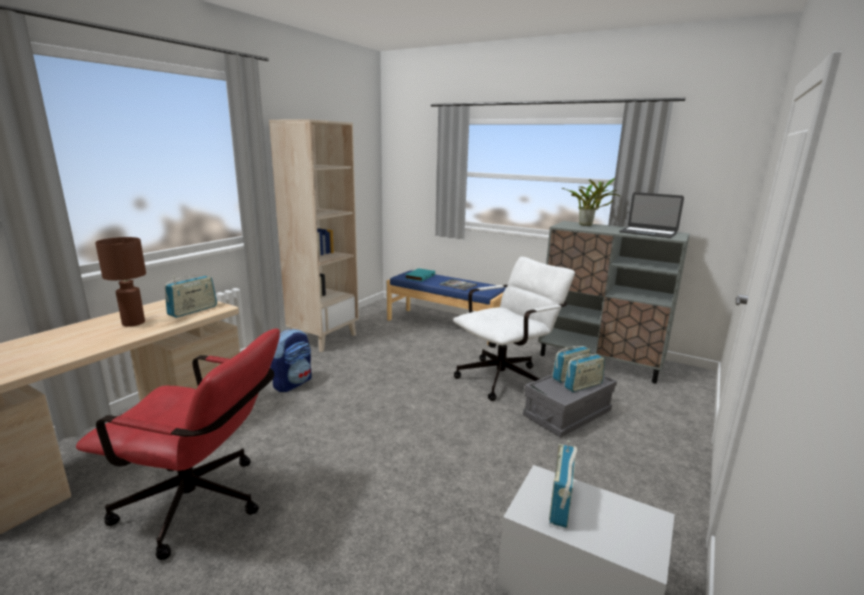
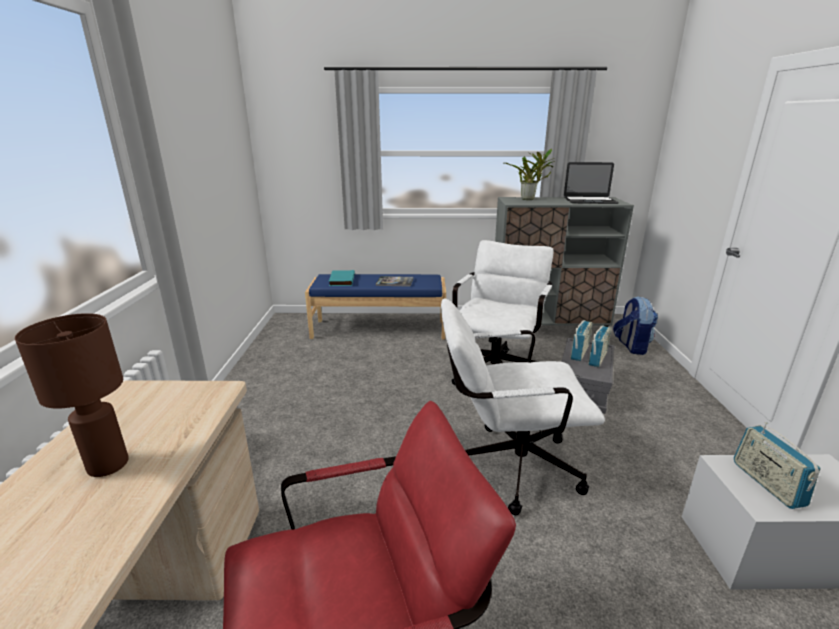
camera: 30 degrees left, 5 degrees up
radio [165,275,217,318] -> none
beige bookcase [269,119,359,352] -> none
backpack [270,328,312,392] -> backpack moved to [613,296,658,355]
none -> white office chair [441,298,605,515]

